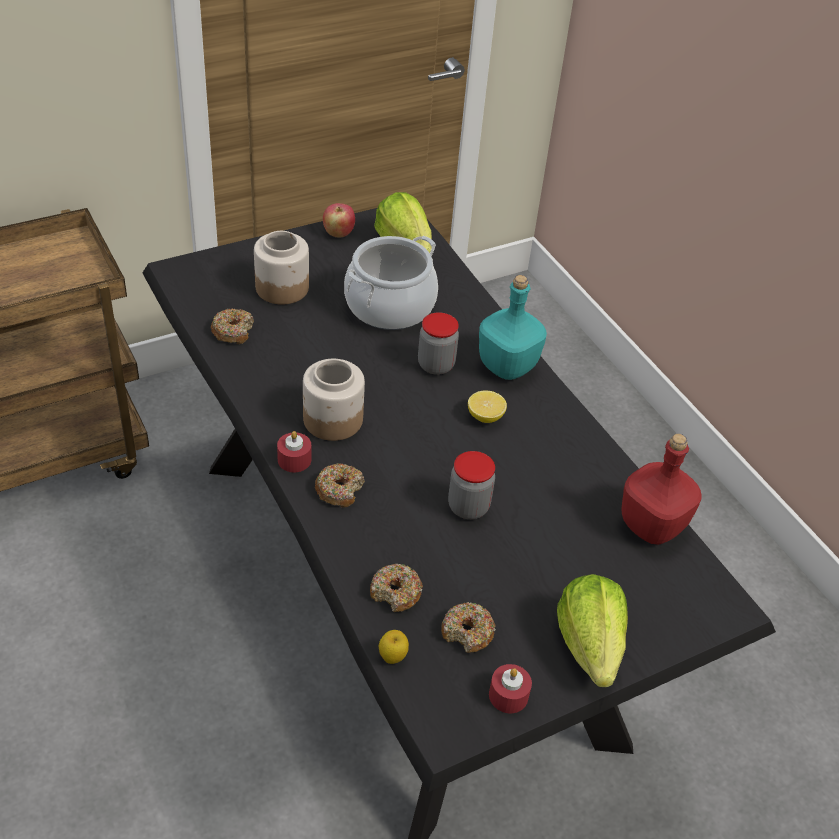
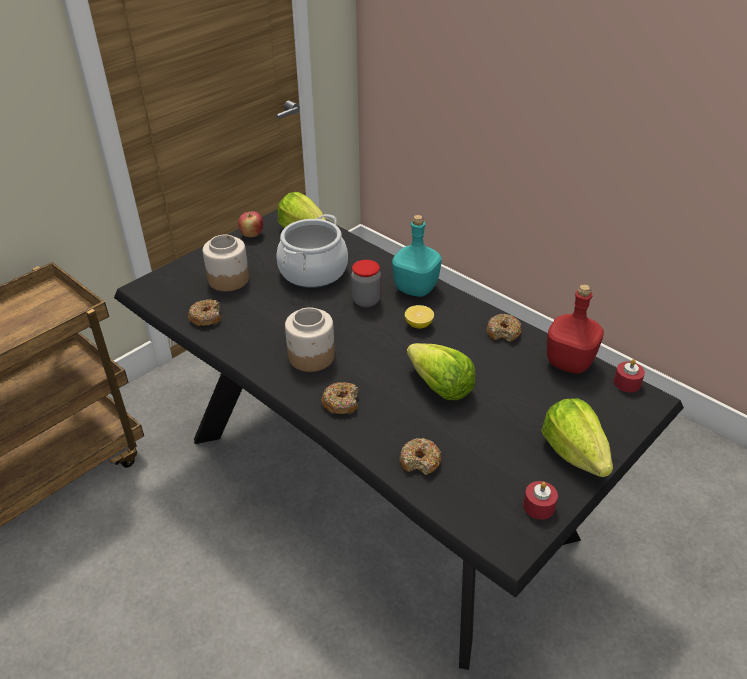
camera: 15 degrees left, 5 degrees down
red candle [277,431,311,472] -> red candle moved to [614,359,645,392]
apple [379,630,409,664] -> none
donut [441,602,496,653] -> donut moved to [487,314,521,342]
jar [448,451,495,519] -> lettuce [407,343,476,400]

